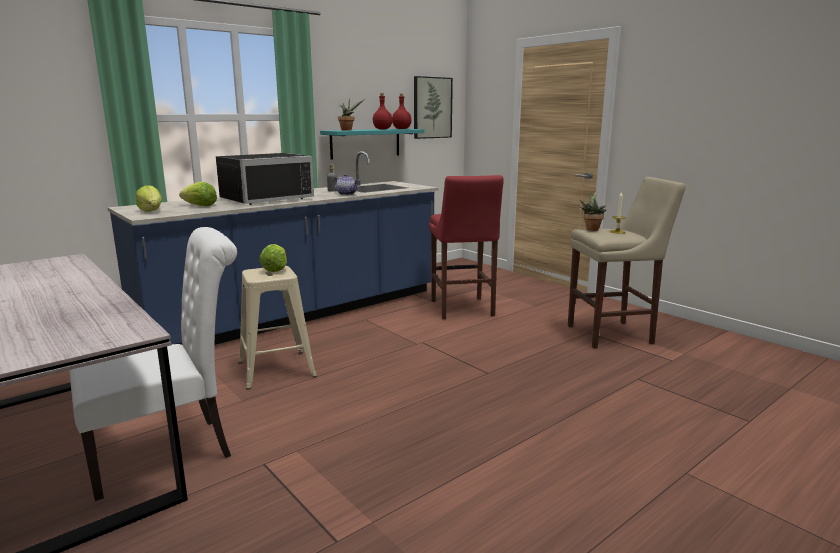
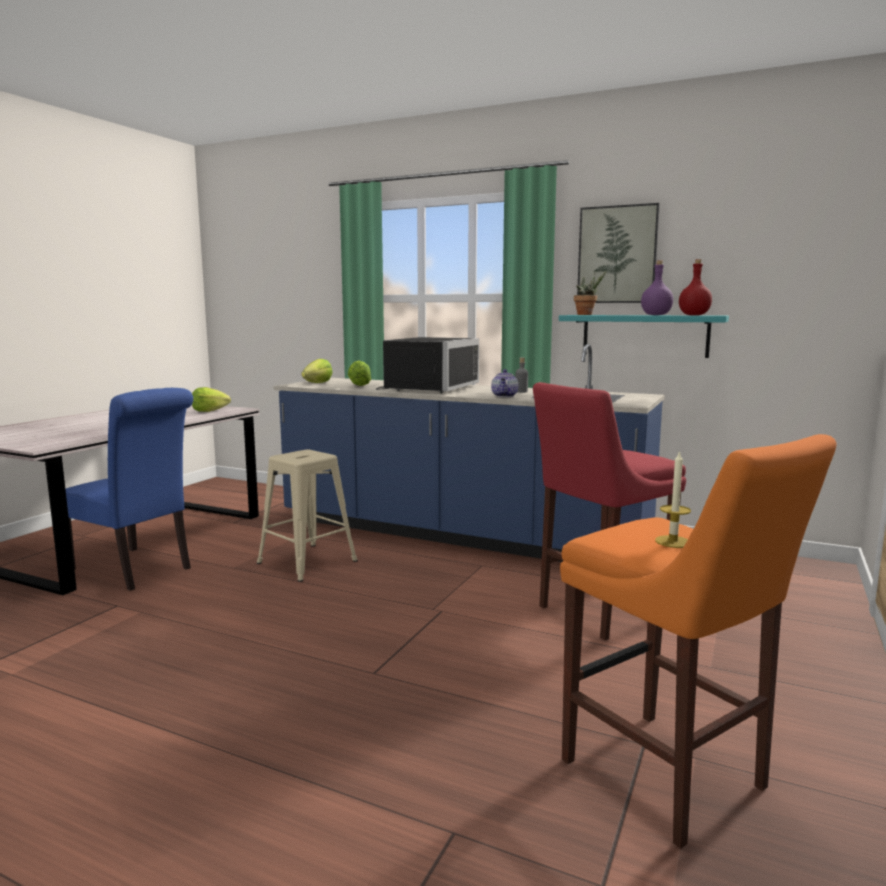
camera: 65 degrees right, 5 degrees down
white chair [70,227,237,501] -> blue chair [66,388,193,591]
black microwave [216,153,314,205] -> black microwave turned 90 degrees counterclockwise [376,337,479,393]
lettuce [259,244,287,272] -> lettuce moved to [192,387,231,412]
red bottle [373,93,392,130] -> purple bottle [641,261,673,315]
picture [414,76,453,139] -> picture moved to [577,203,660,303]
beige stool [568,177,686,349] -> orange stool [560,434,836,849]
potted plant [580,190,606,231] -> none

